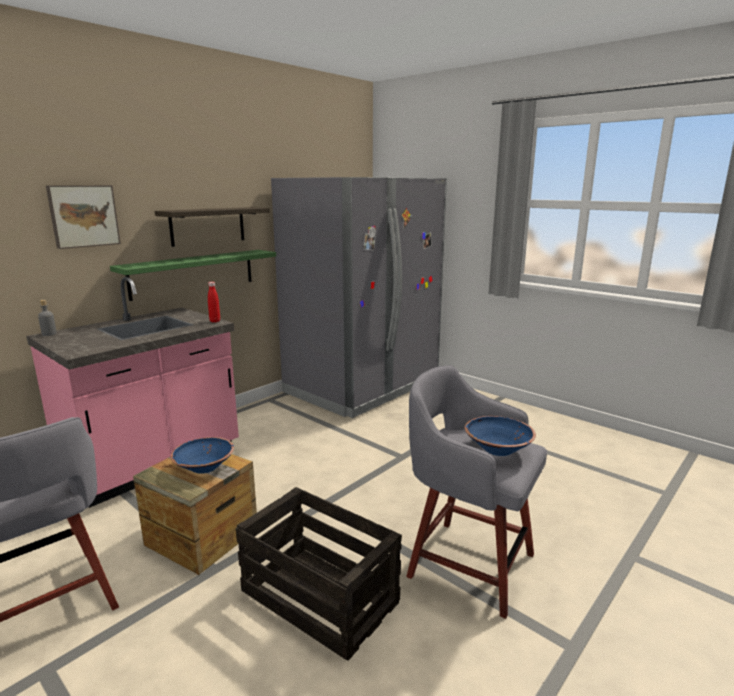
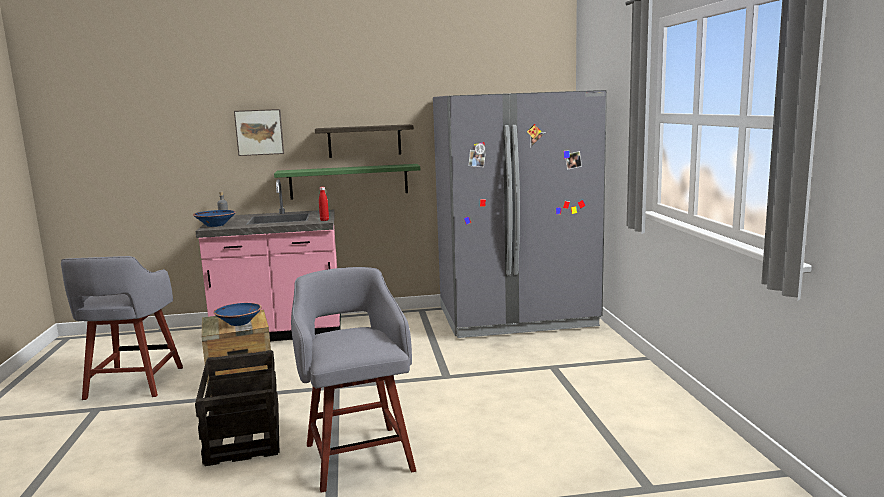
camera: 40 degrees right, 5 degrees down
blue bowl [464,416,536,456] -> blue bowl moved to [193,210,236,227]

